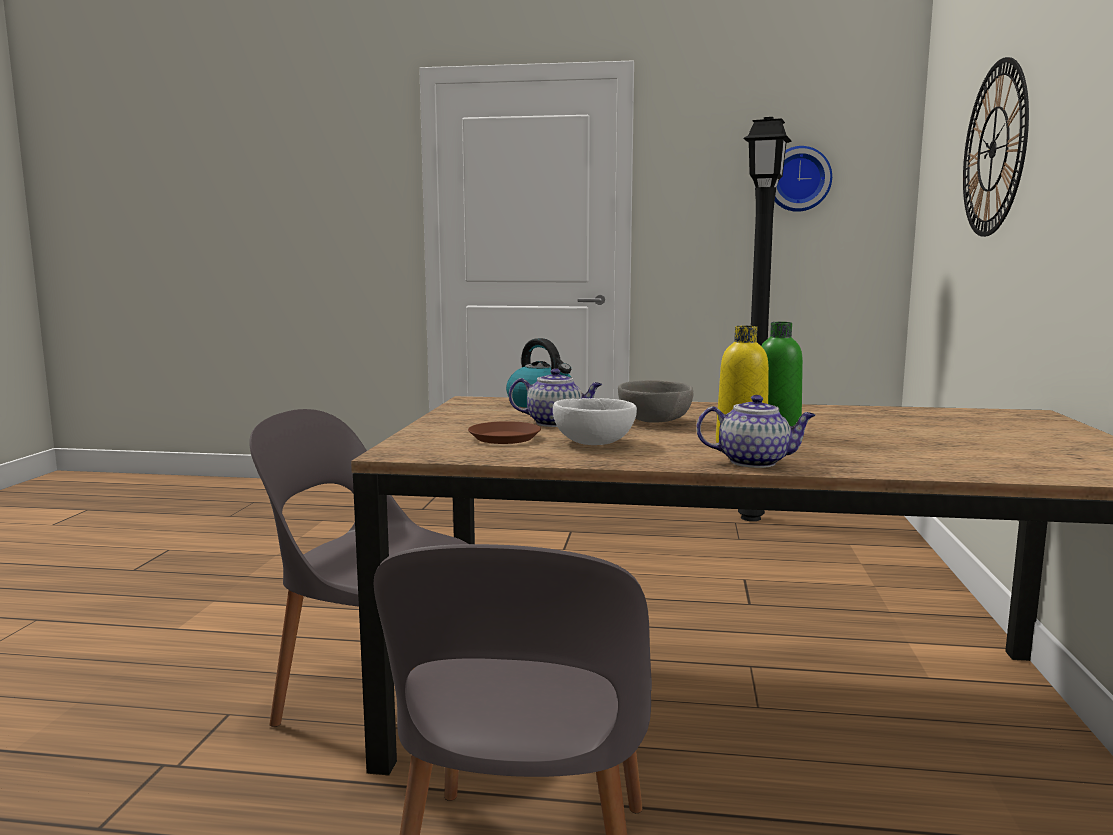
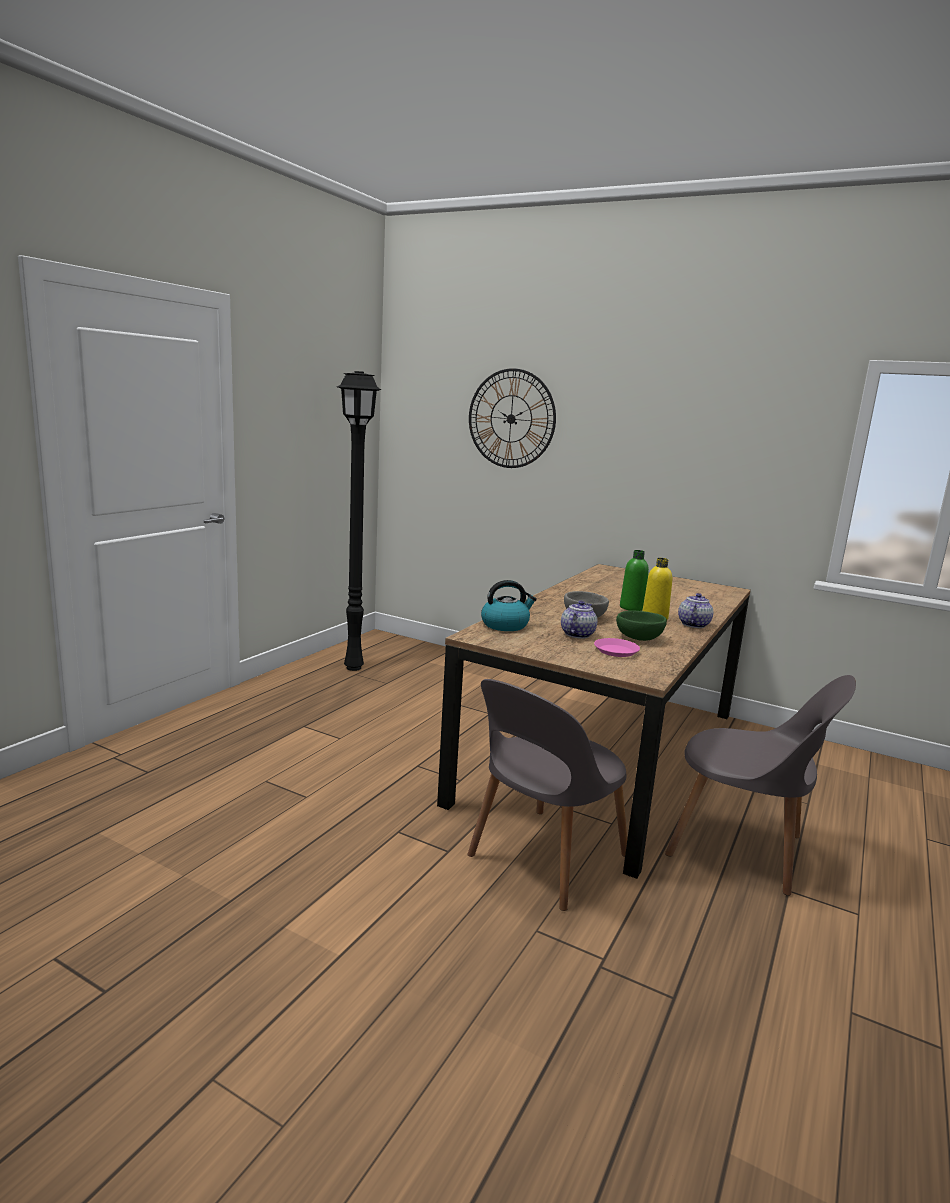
camera: 70 degrees left, 5 degrees up
brown plate [468,421,541,444] -> pink plate [594,638,640,657]
white bowl [553,398,637,445] -> green bowl [616,610,667,641]
wall clock [775,146,832,212] -> none

